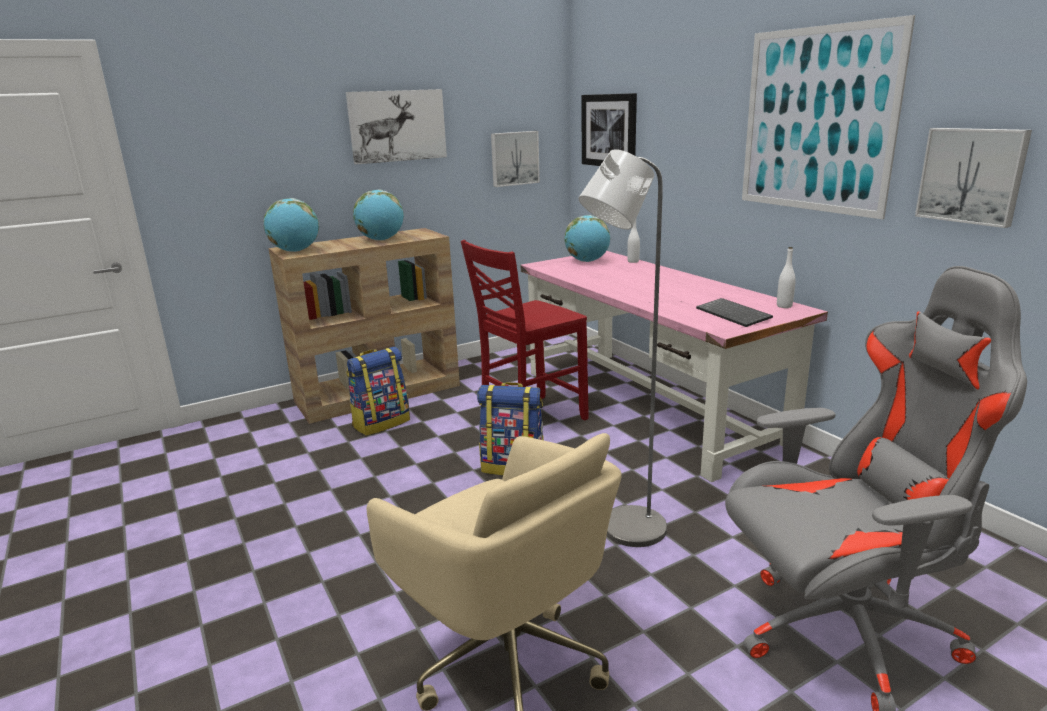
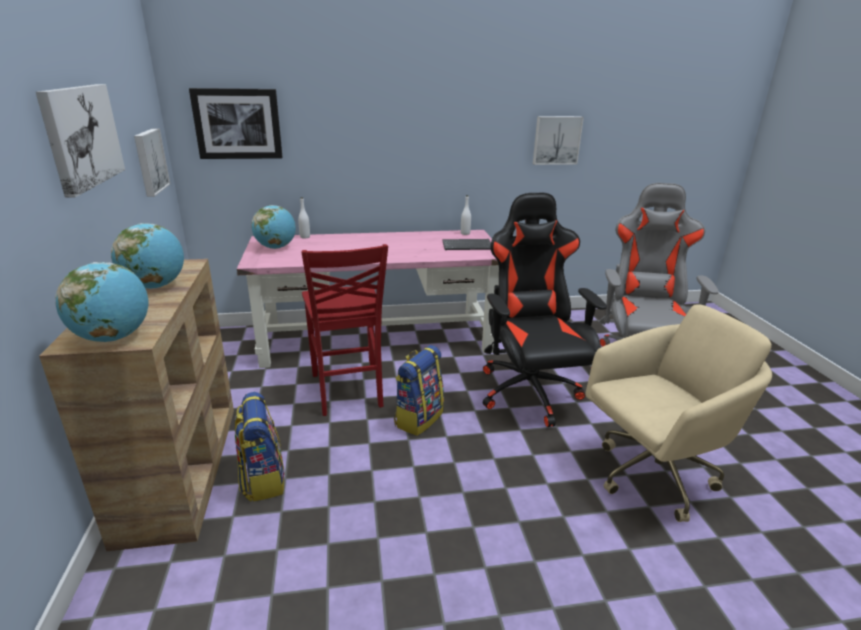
camera: 70 degrees left, 5 degrees up
grey floor lamp [578,149,667,547] -> black office chair [483,193,607,427]
picture [742,15,915,219] -> none

